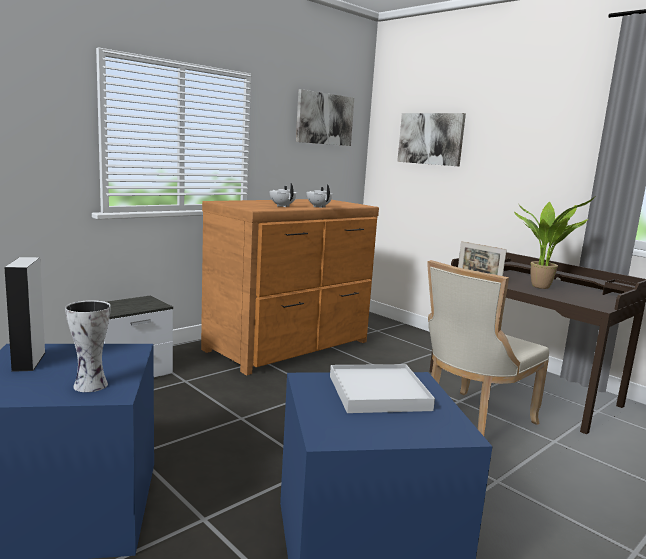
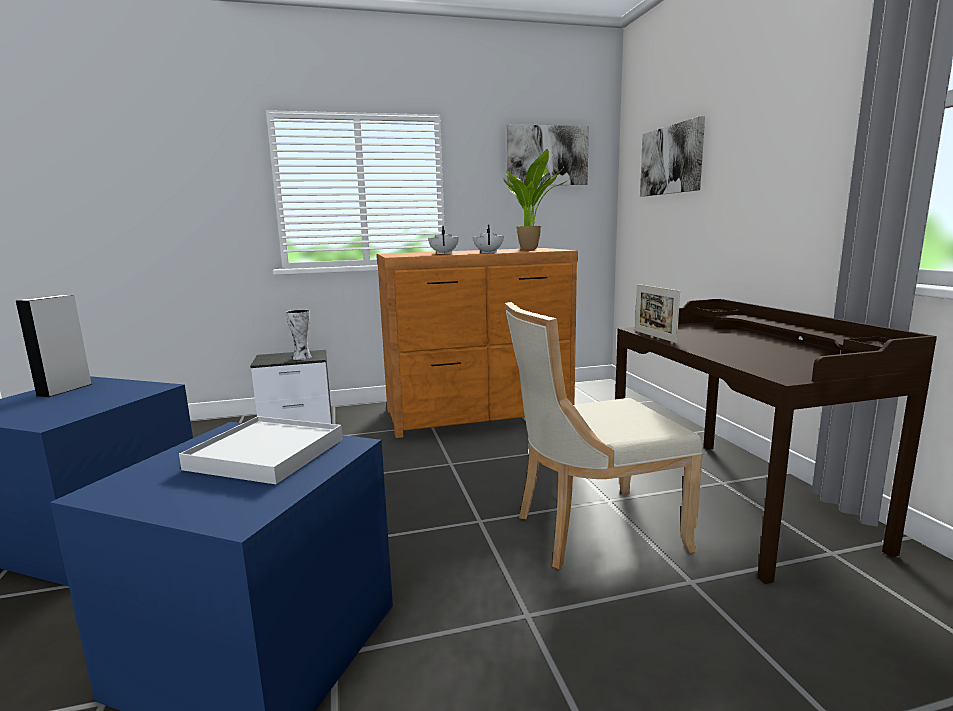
camera: 30 degrees right, 0 degrees up
vase [65,300,111,392] -> vase moved to [285,309,312,360]
potted plant [514,196,596,289] -> potted plant moved to [504,149,568,250]

